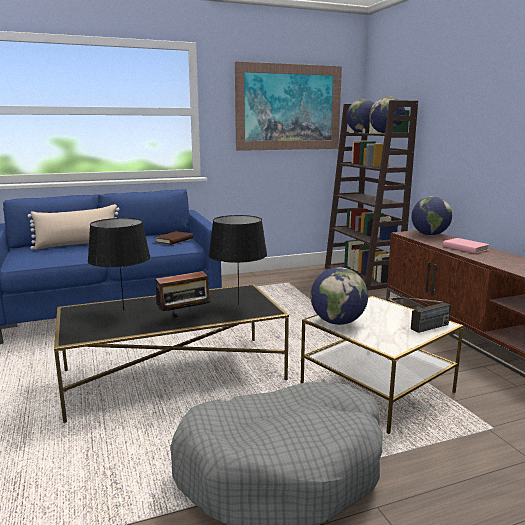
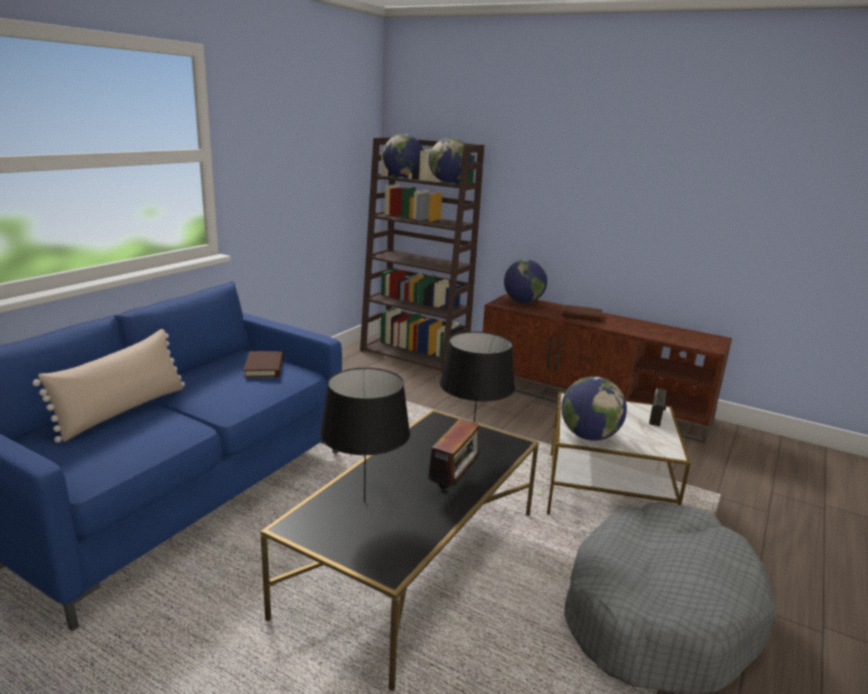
camera: 40 degrees left, 5 degrees up
picture [235,61,342,151] -> none
pink book [443,238,490,254] -> brown book [562,305,603,322]

